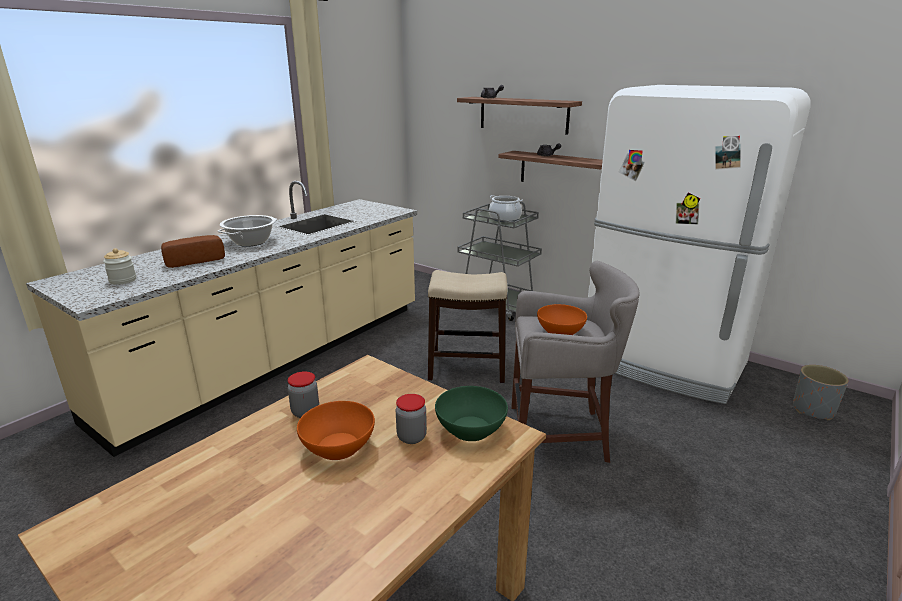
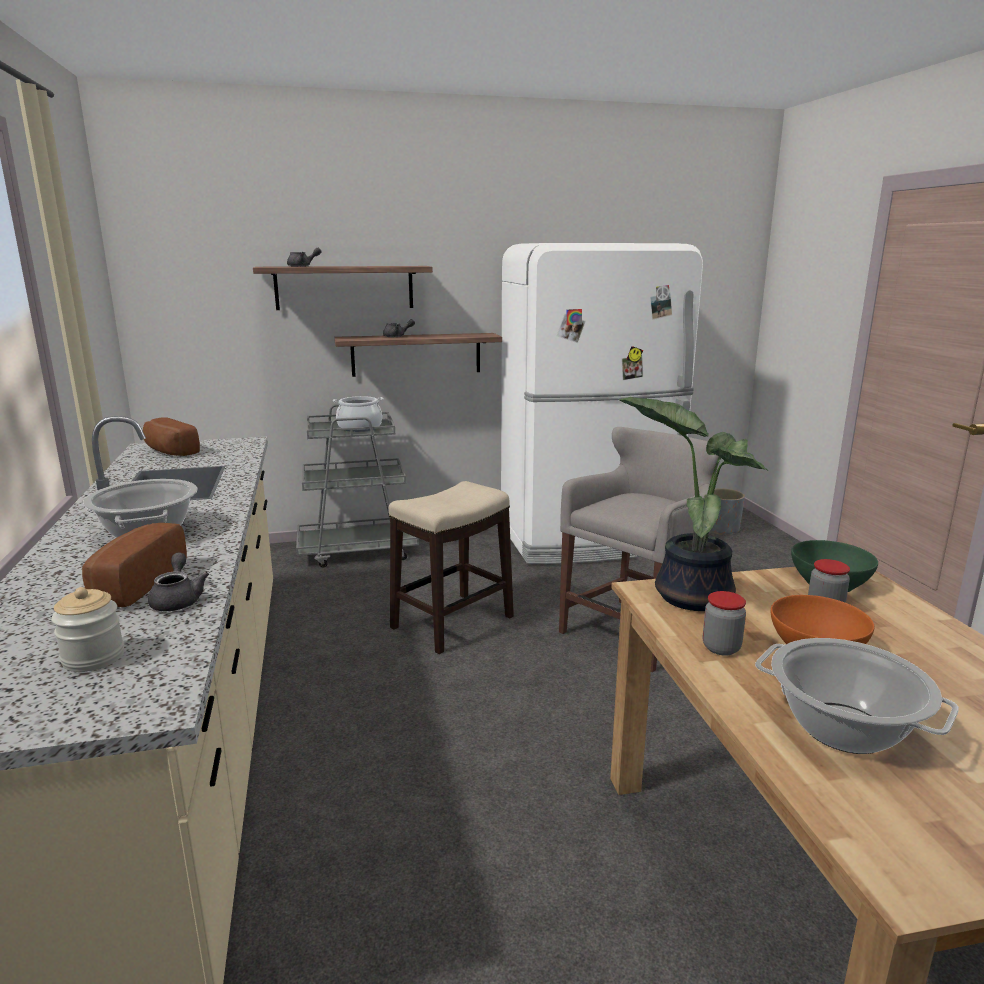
camera: 50 degrees left, 5 degrees down
orange bowl [537,304,587,335] -> none
none -> bread [143,417,200,456]
none -> grey teapot [148,553,209,611]
none -> potted plant [619,397,768,611]
none -> cooking pot [755,638,959,754]

